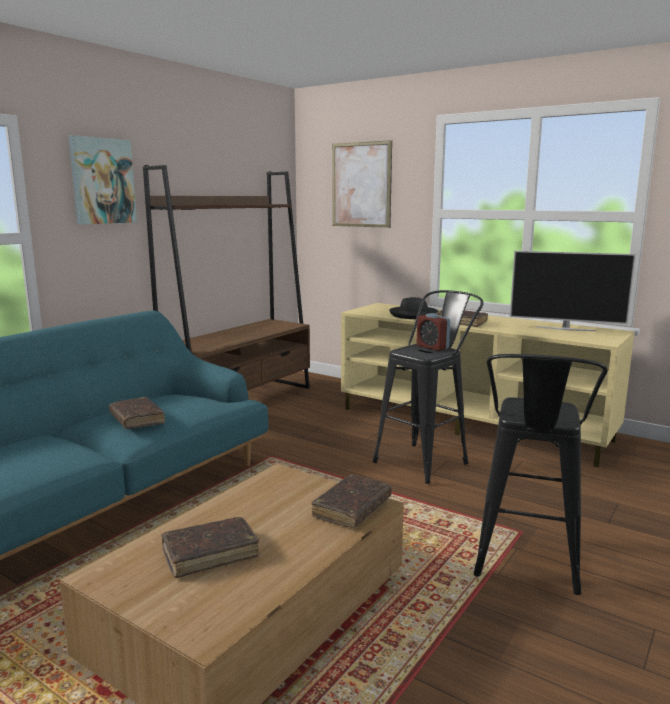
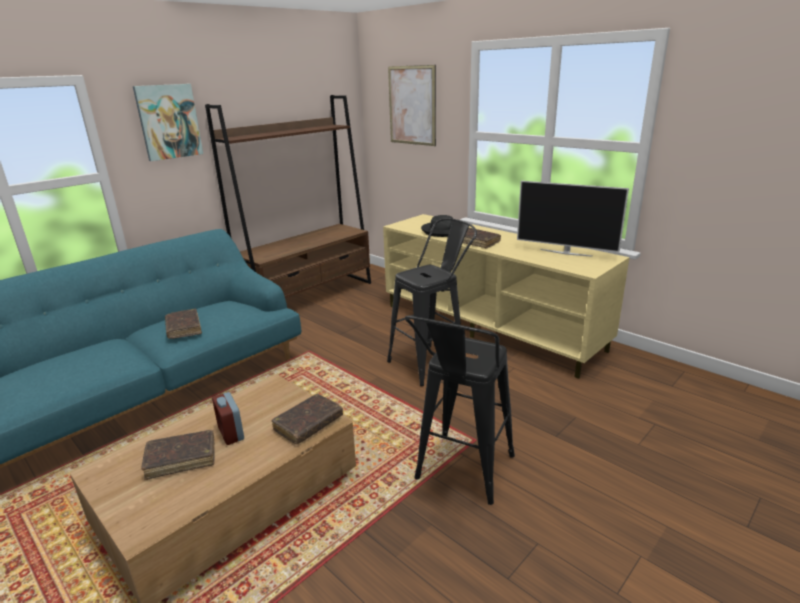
camera: 10 degrees right, 10 degrees up
alarm clock [417,313,450,351] -> alarm clock moved to [212,392,244,445]

